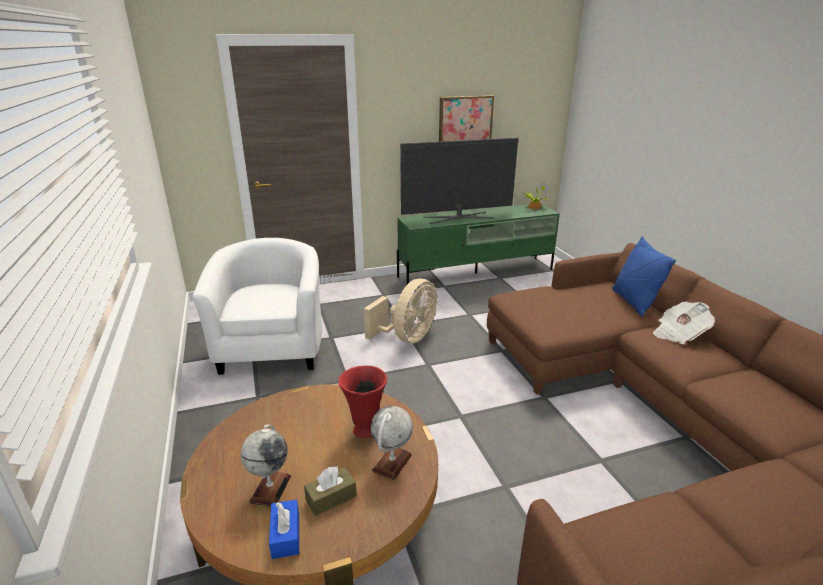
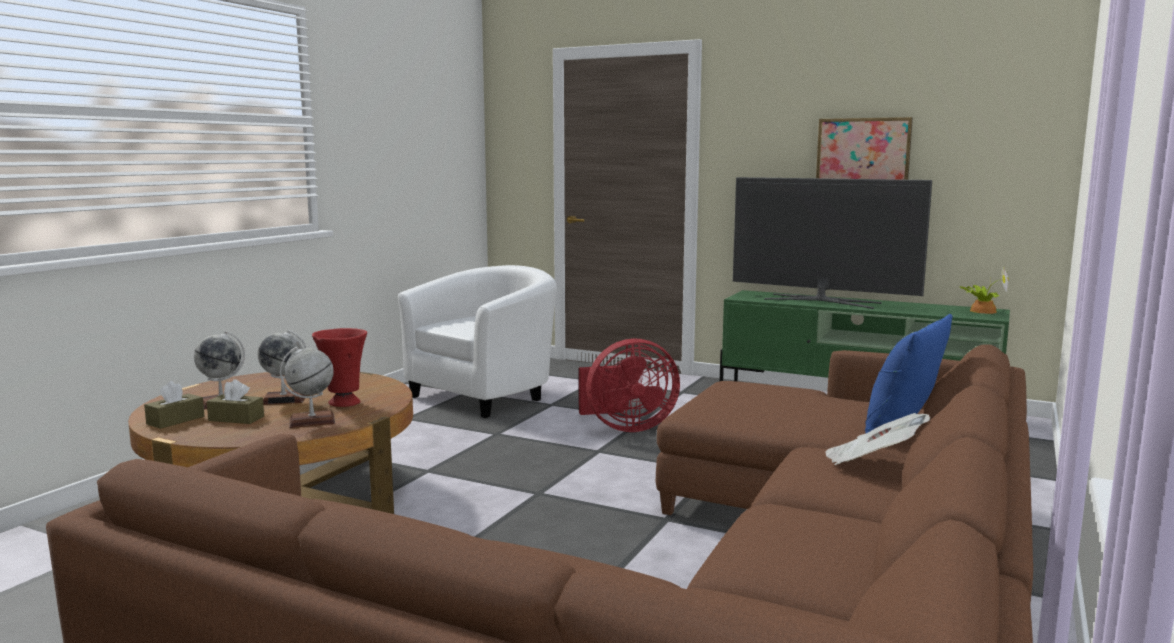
camera: 45 degrees right, 15 degrees down
blue tissue box [269,499,299,559] -> brown tissue box [144,381,204,429]
beige fan [364,278,437,343] -> red fan [579,339,680,432]
none -> globe [257,330,306,405]

